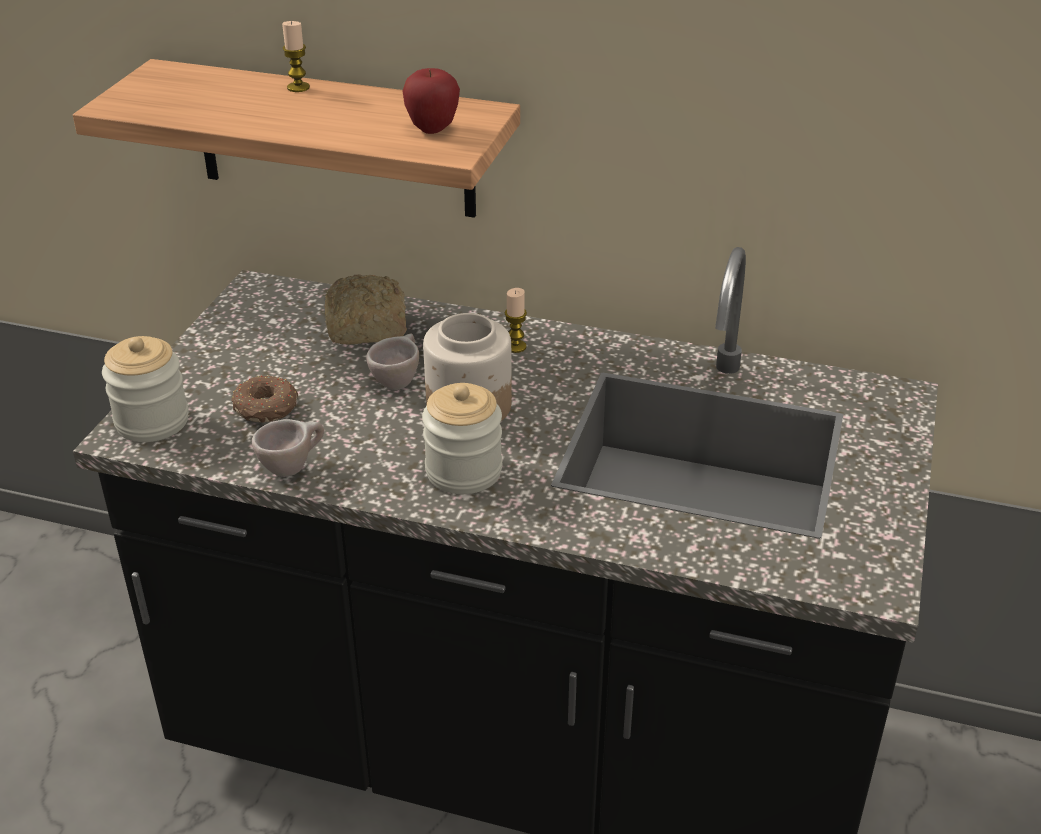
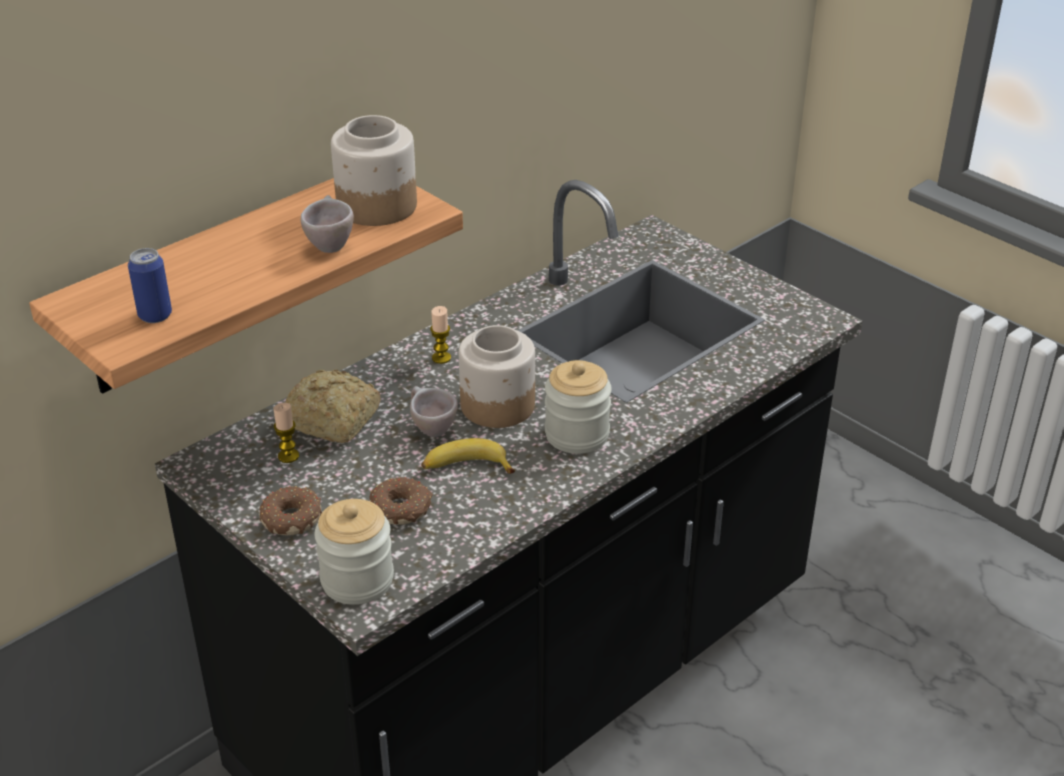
camera: 60 degrees left, 0 degrees up
beige cup [252,419,324,477] -> beige cup moved to [301,195,354,253]
candle [282,21,310,92] -> candle moved to [274,403,299,463]
apple [403,68,460,134] -> jar [331,115,417,226]
none -> can [128,248,172,323]
none -> donut [259,486,322,535]
none -> banana [421,438,515,474]

